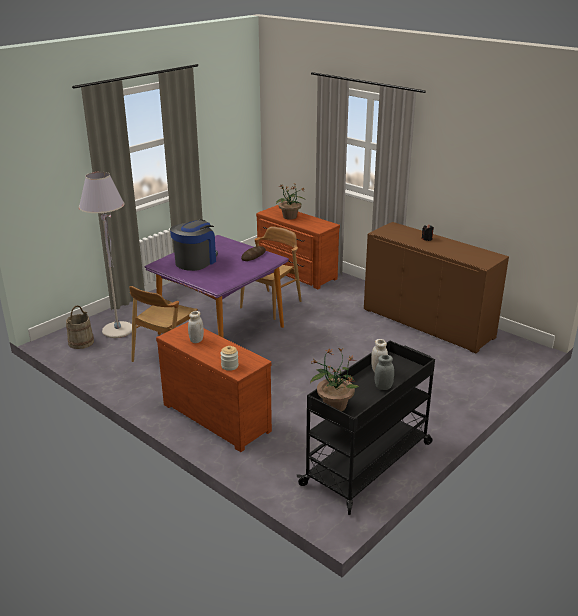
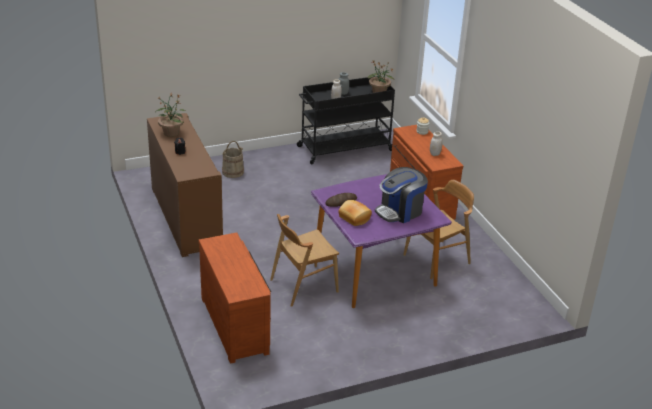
camera: 155 degrees left, 5 degrees up
beige bucket [66,305,94,349] -> beige bucket moved to [222,141,244,178]
grey floor lamp [79,171,132,338] -> none
potted plant [276,184,304,220] -> potted plant moved to [157,93,185,137]
none -> bread [338,200,372,226]

